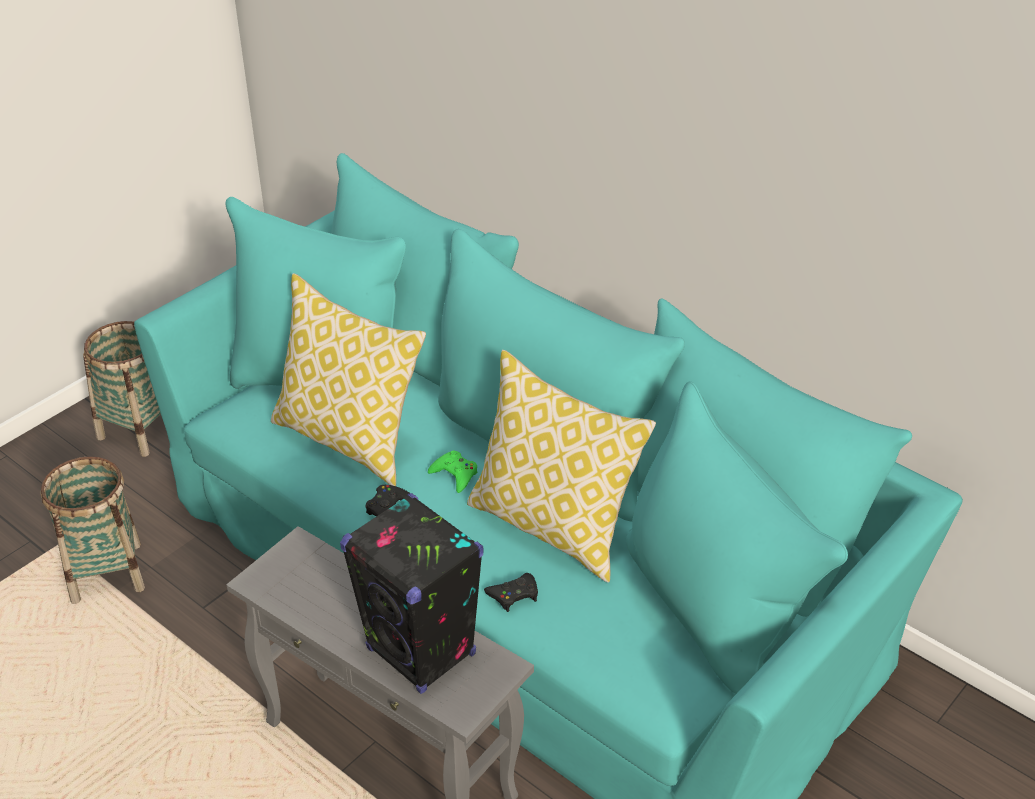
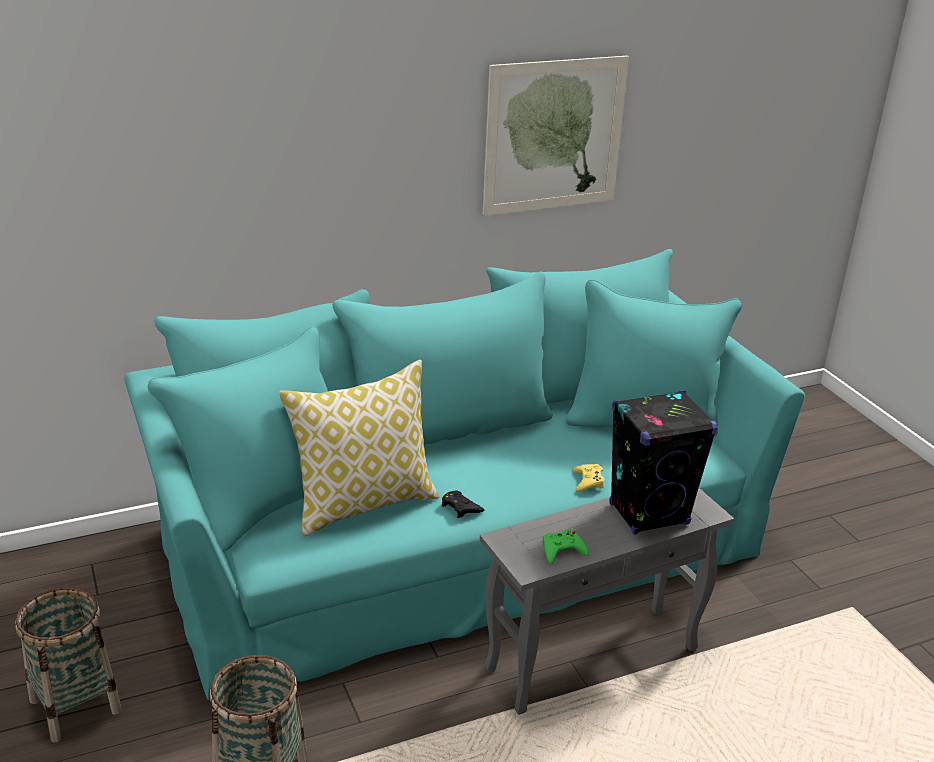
camera: 65 degrees left, 10 degrees down
green game controller [428,450,477,493] -> green game controller moved to [543,529,589,564]
pillow [467,350,656,583] -> none
black game controller [484,573,538,612] -> yellow game controller [573,464,605,492]
none -> picture [483,56,629,216]

